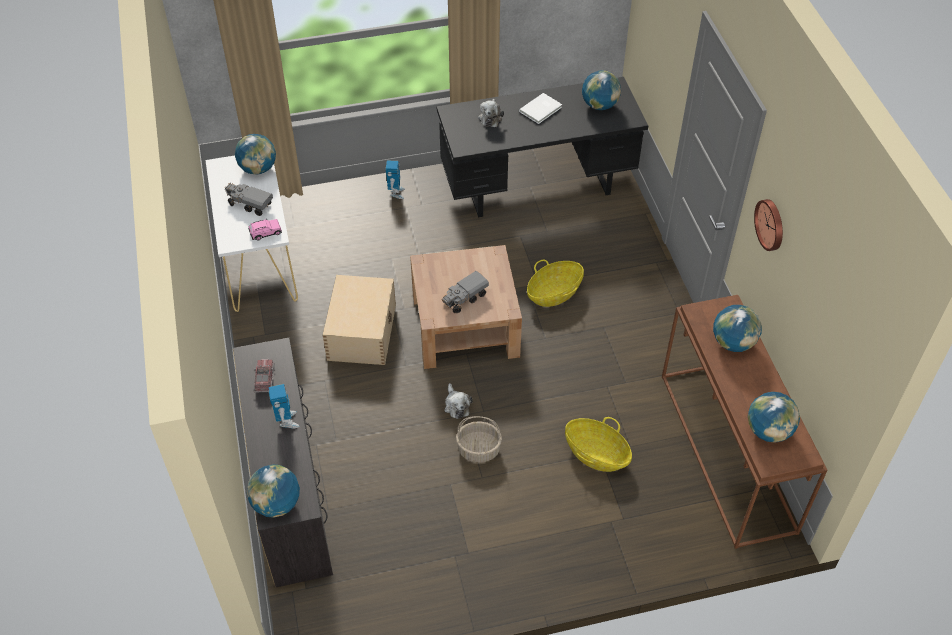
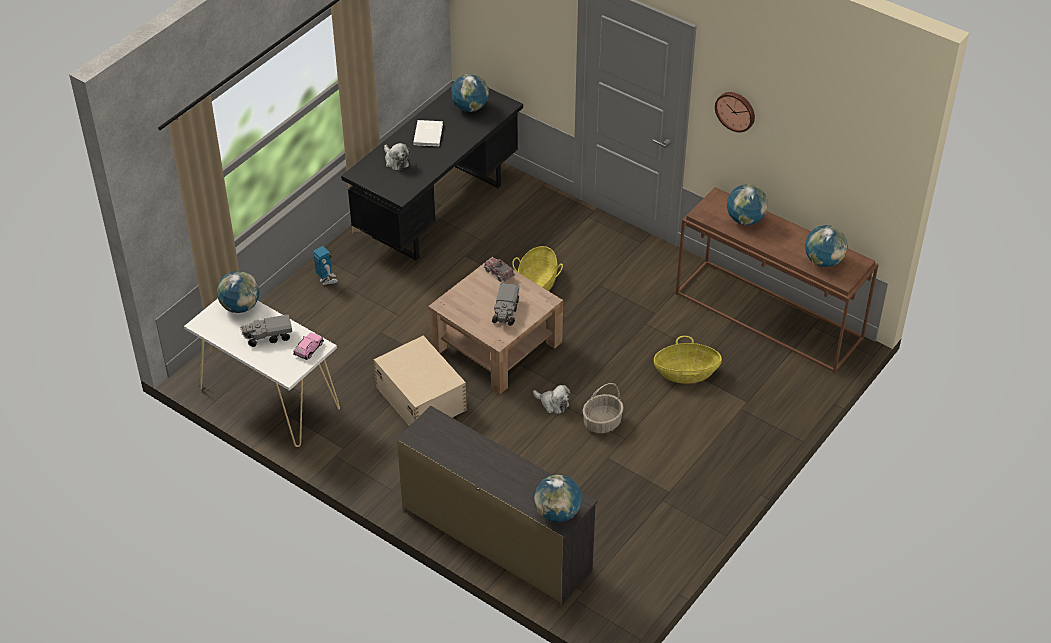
camera: 40 degrees left, 5 degrees down
toy truck [254,359,275,393] -> toy truck moved to [484,257,515,282]
toy robot [269,384,299,429] -> none

